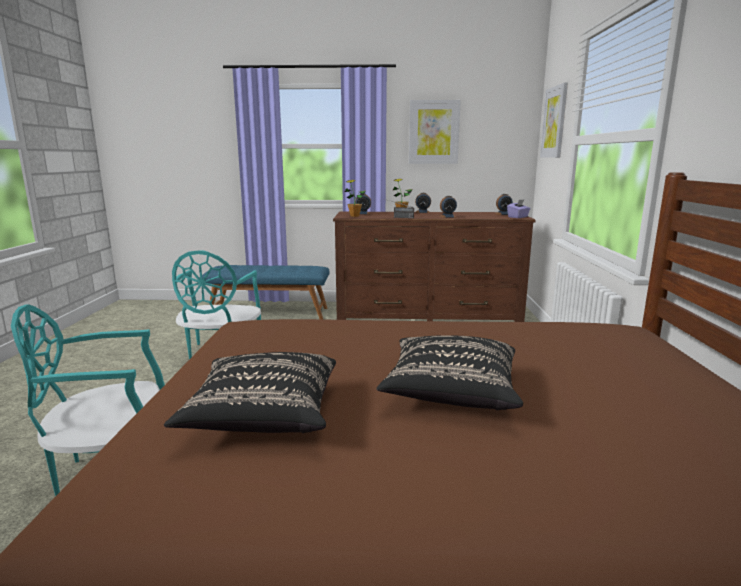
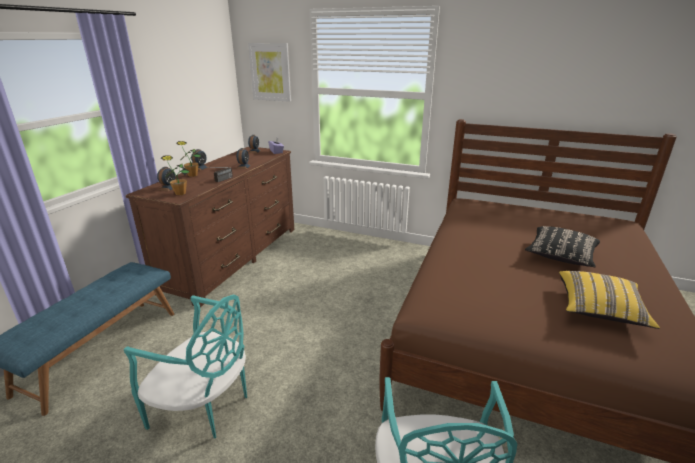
camera: 70 degrees left, 10 degrees up
black pillow [164,352,336,433] -> yellow pillow [559,271,660,329]
picture [409,100,461,164] -> none

